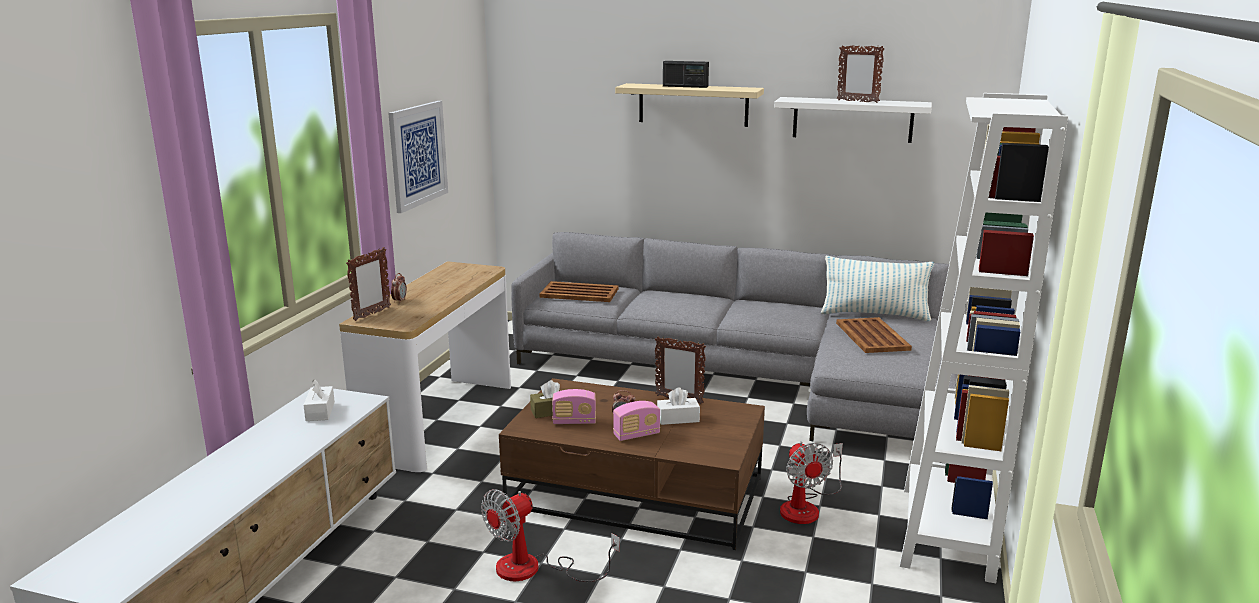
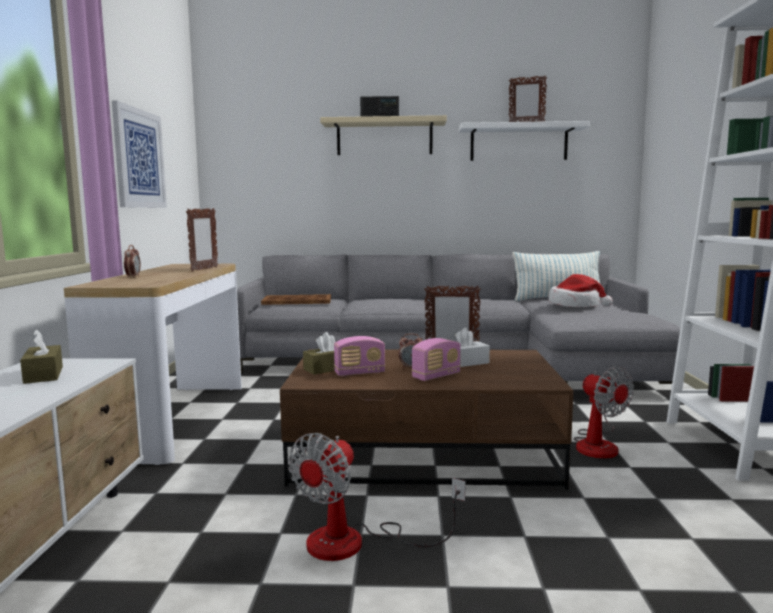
camera: 15 degrees left, 10 degrees down
white tissue box [303,379,335,421] -> brown tissue box [20,329,63,384]
picture frame [346,247,391,321] -> picture frame moved to [186,208,218,271]
brown tray [836,317,912,353] -> hat [548,274,613,307]

